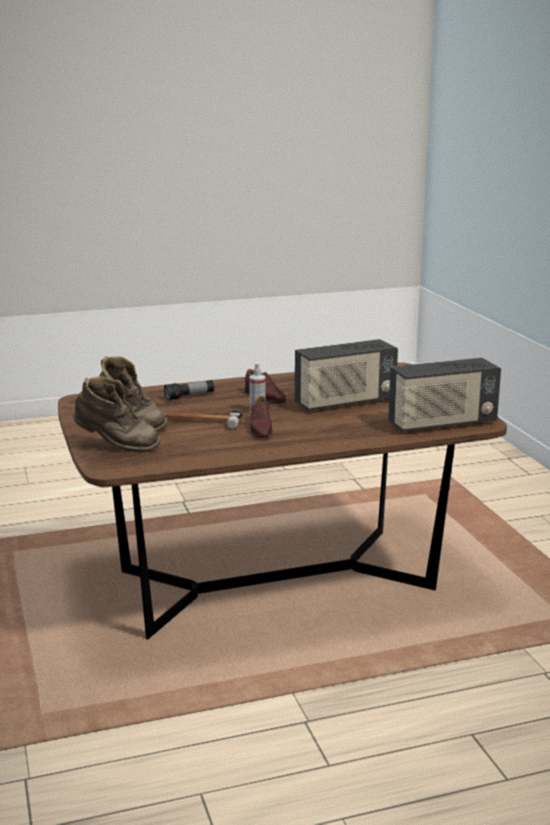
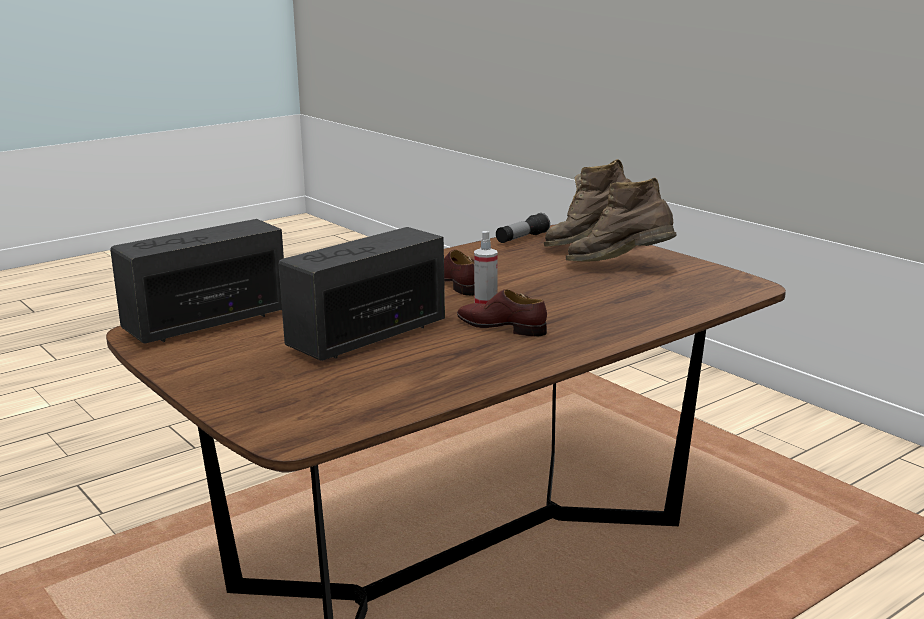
camera: 160 degrees right, 0 degrees up
flashlight [164,380,214,401] -> flashlight moved to [496,213,550,243]
hammer [164,409,242,430] -> none

